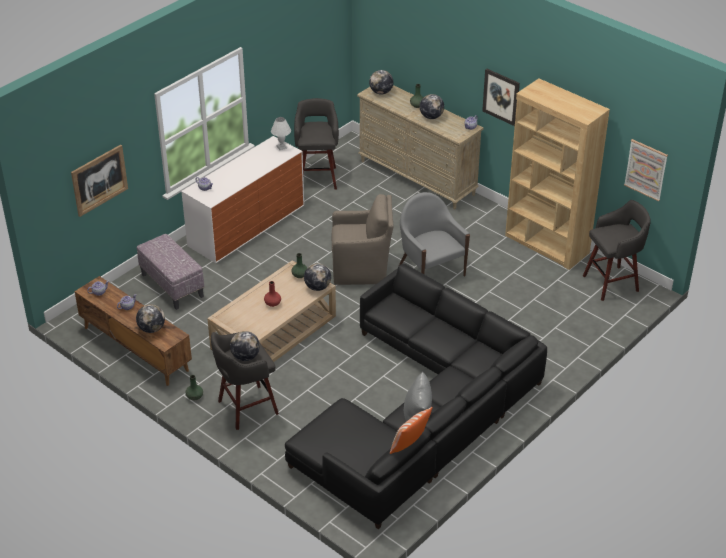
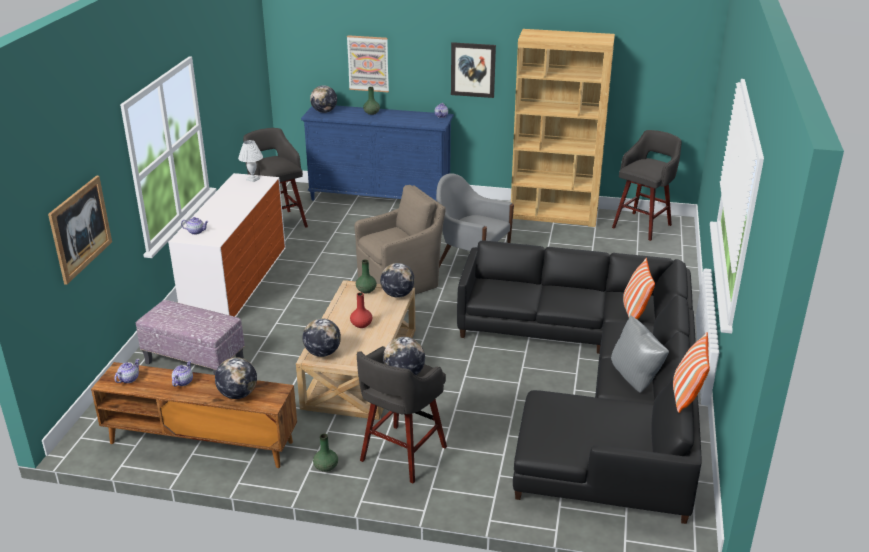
camera: 30 degrees left, 10 degrees down
beige dresser [357,85,483,210] -> blue dresser [301,106,453,201]
globe [420,94,444,119] -> globe moved to [302,318,341,357]
picture [624,139,668,201] -> picture moved to [347,35,389,92]
none -> pillow [623,258,655,319]

